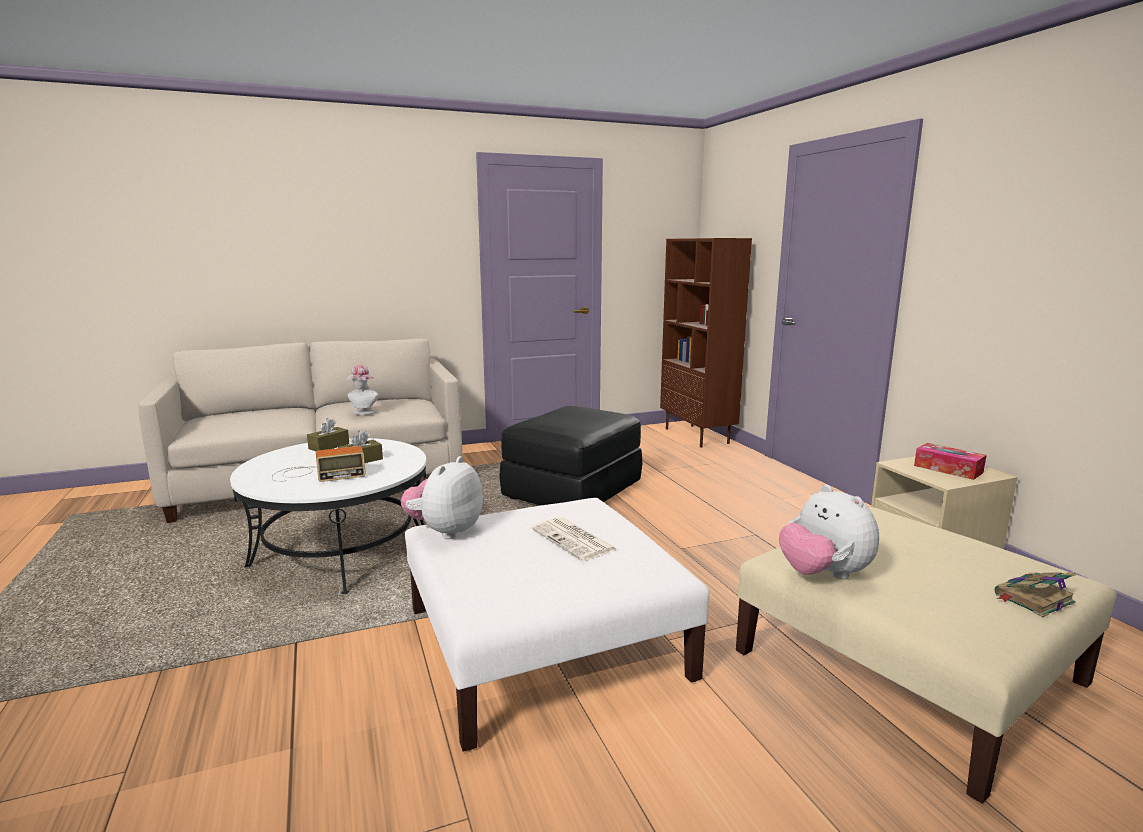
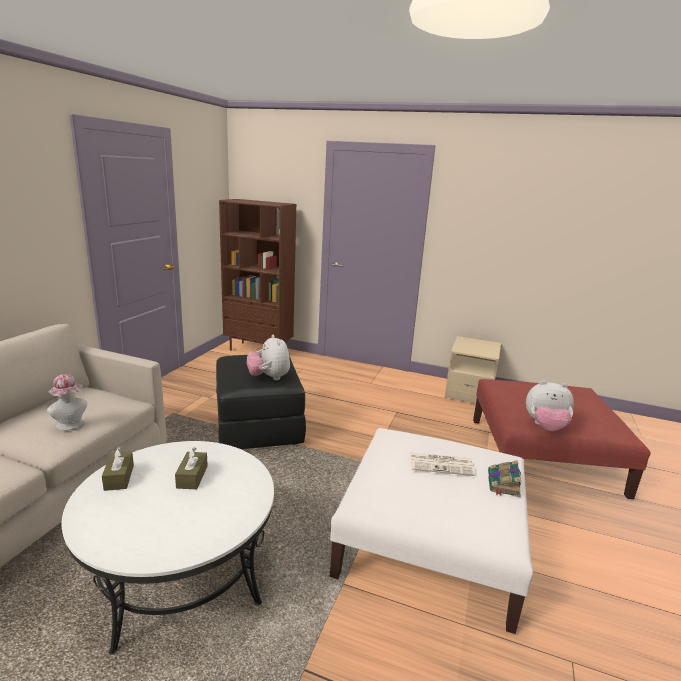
camera: 50 degrees left, 5 degrees up
radio [272,446,366,482] -> none
plush toy [400,456,483,539] -> plush toy moved to [247,335,290,380]
beige ottoman [736,507,1117,804] -> red ottoman [473,379,651,499]
tissue box [914,443,987,480] -> none
book [994,572,1077,617] -> book moved to [488,460,521,497]

